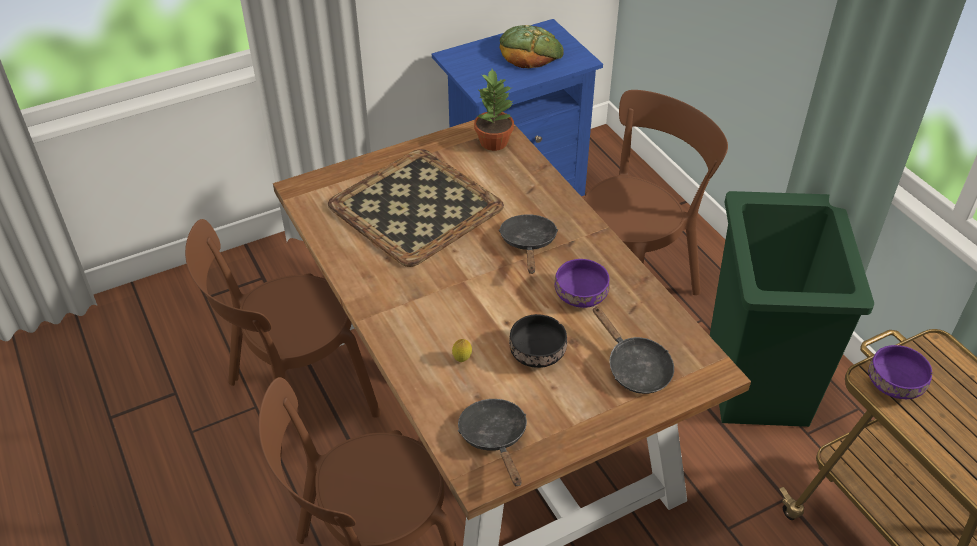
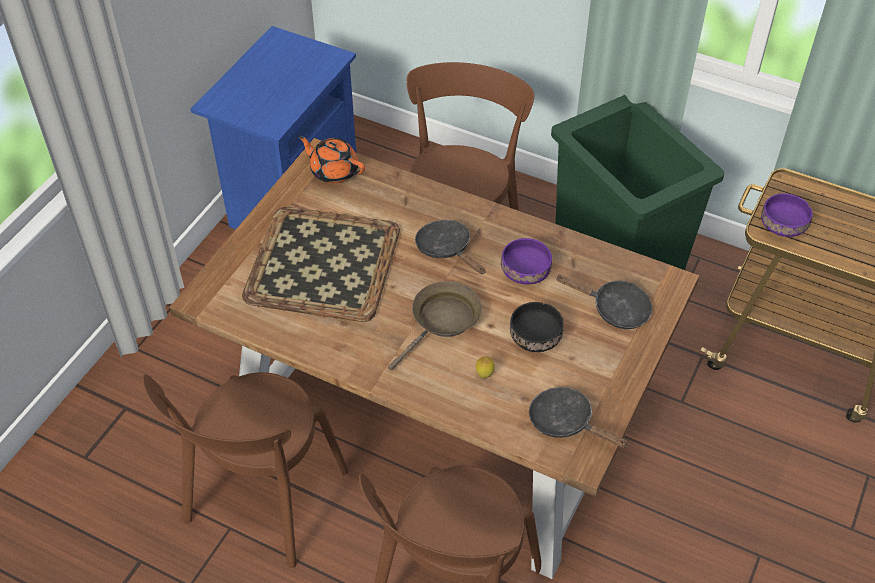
camera: 35 degrees left, 5 degrees up
potted plant [474,69,514,151] -> orange teapot [298,135,365,183]
bread [500,25,564,68] -> none
none -> brown frying pan [388,281,482,370]

